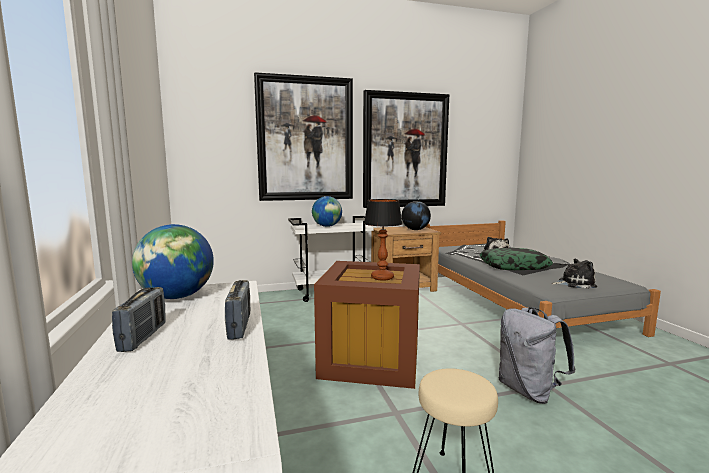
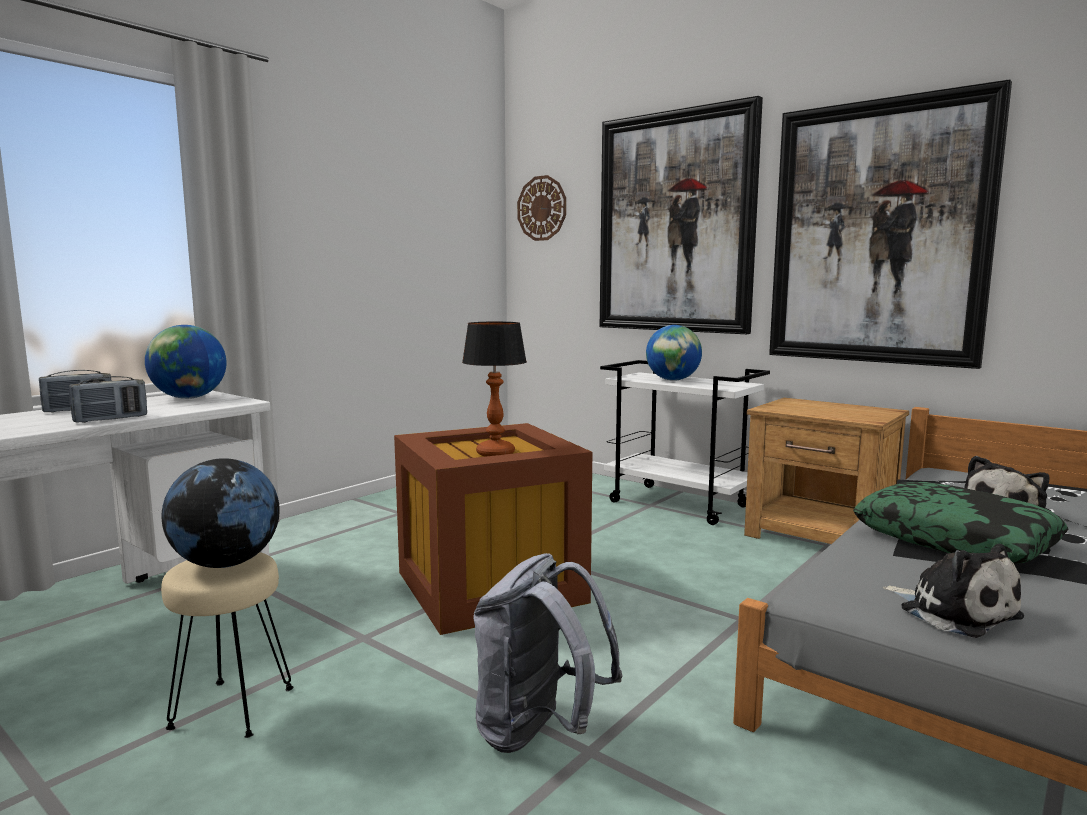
camera: 55 degrees right, 0 degrees up
globe [401,201,431,230] -> globe moved to [161,458,280,568]
none -> wall clock [517,175,566,241]

